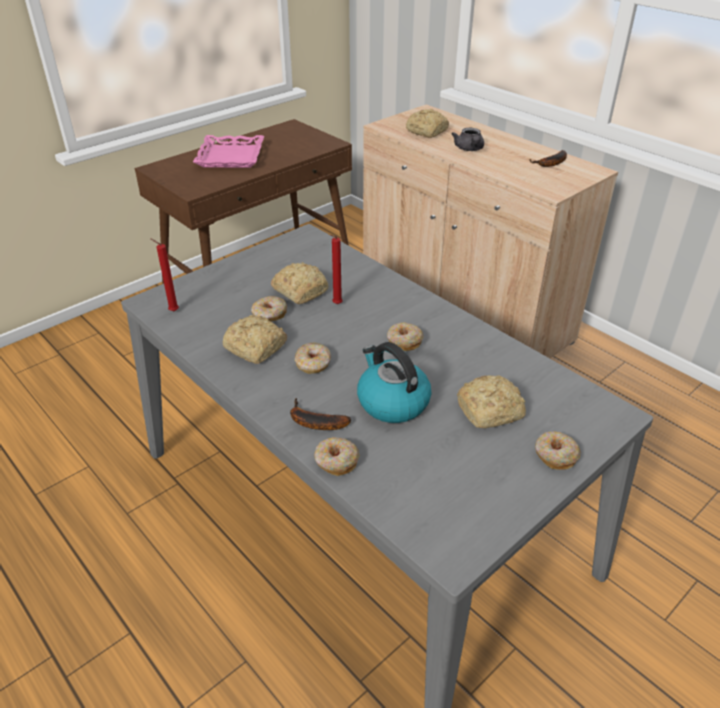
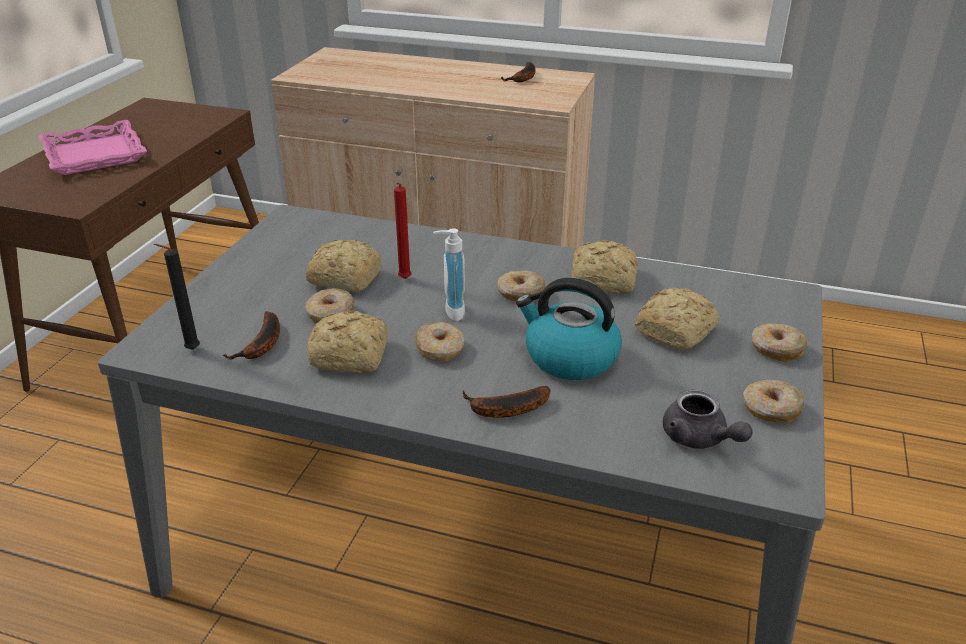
camera: 30 degrees left, 5 degrees down
red candle [150,238,179,311] -> black candle [154,244,200,350]
donut [314,437,359,476] -> donut moved to [743,380,804,423]
bread [406,109,449,138] -> bread moved to [572,240,638,293]
grey teapot [451,128,484,151] -> grey teapot moved to [663,390,753,449]
none -> banana [223,311,280,360]
none -> soap dispenser [433,228,465,321]

